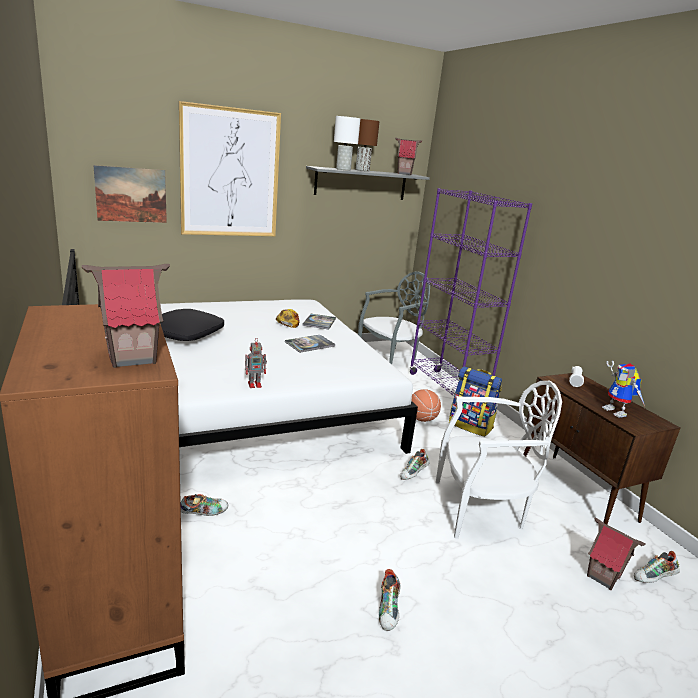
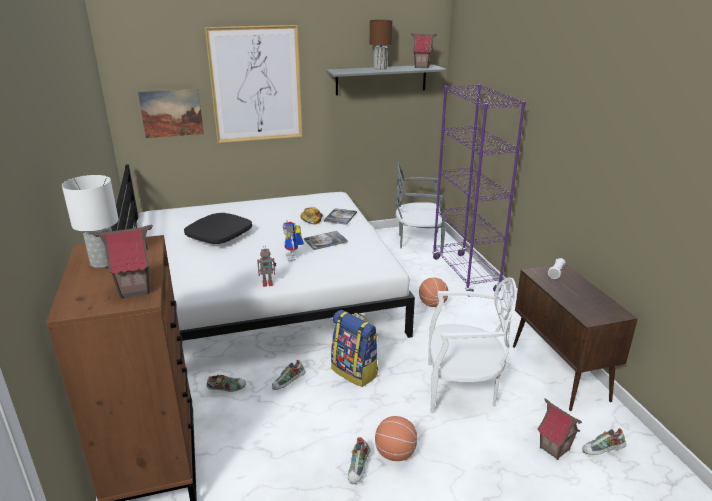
camera: 10 degrees right, 5 degrees up
white table lamp [334,116,360,171] -> white table lamp moved to [62,175,119,268]
grey chair [358,271,430,364] -> grey chair turned 150 degrees counterclockwise [396,162,446,253]
shoe [400,449,430,480] -> shoe moved to [272,360,306,390]
backpack [449,367,502,437] -> backpack moved to [331,310,378,387]
toy robot [602,361,645,418] -> toy robot moved to [282,220,304,261]
none -> basketball [375,416,417,461]

